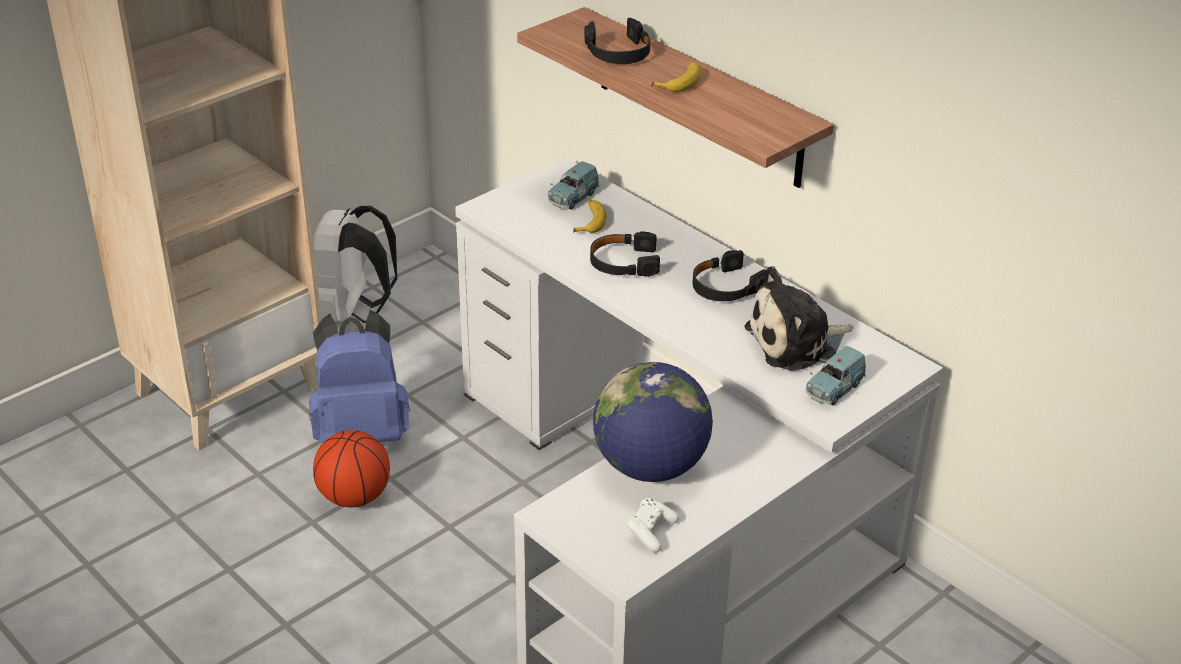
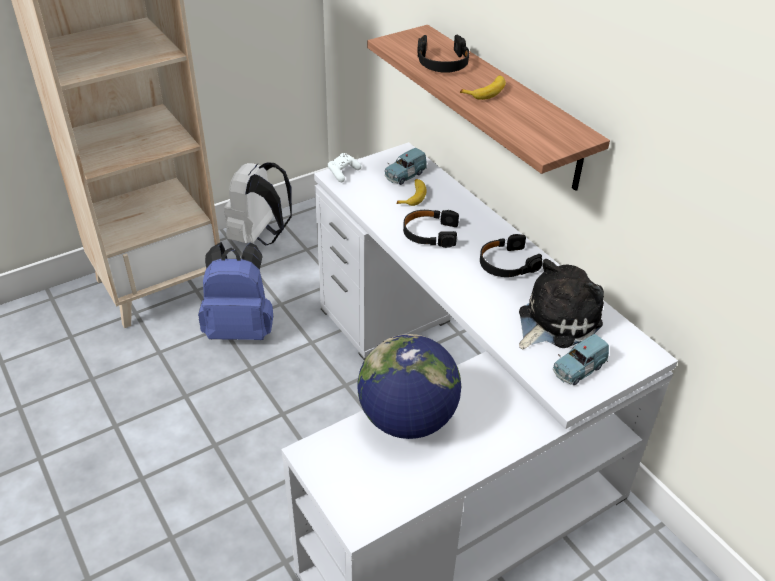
camera: 10 degrees right, 5 degrees up
basketball [313,430,390,507] -> none
white game controller [627,498,679,552] -> white game controller moved to [327,153,362,182]
plush toy [744,266,853,371] -> plush toy turned 150 degrees clockwise [519,259,604,349]

